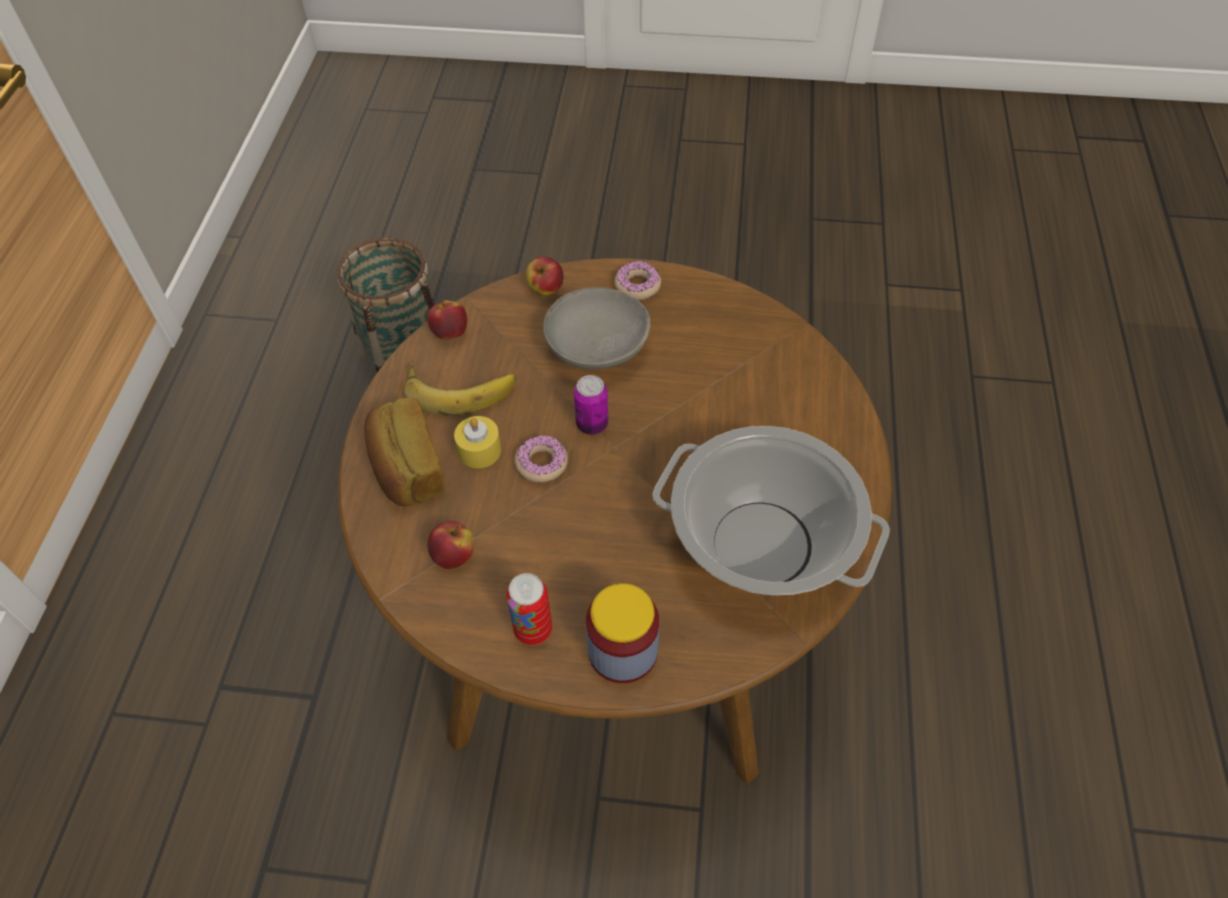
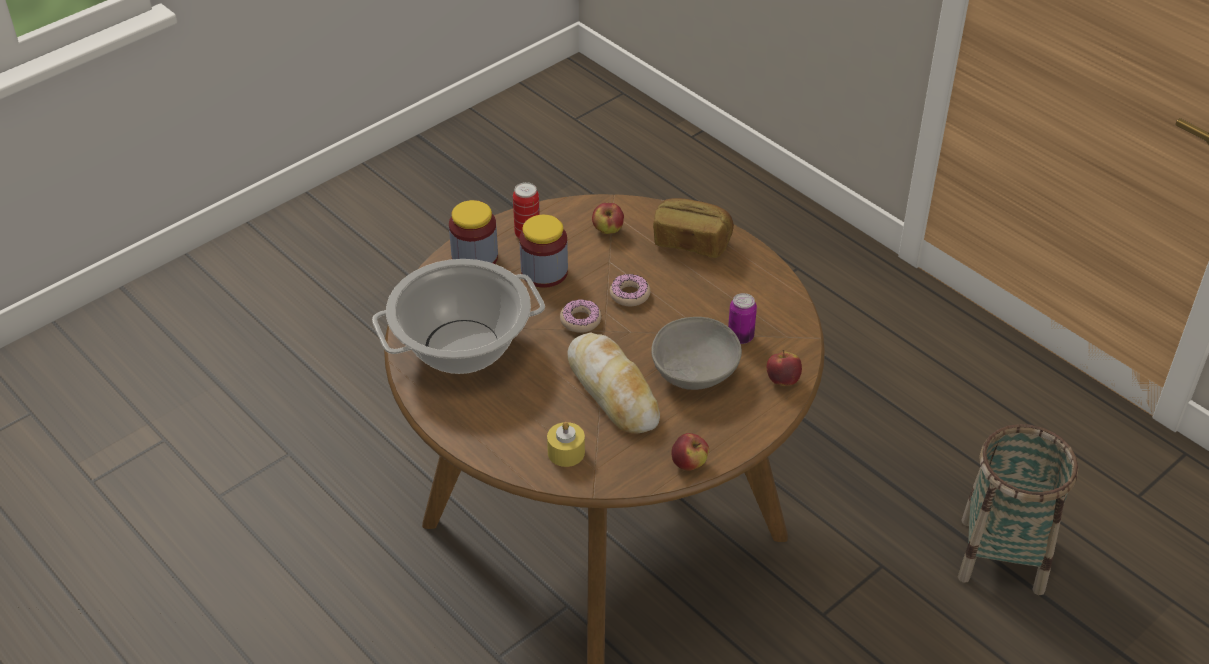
camera: 130 degrees right, 10 degrees down
banana [404,361,516,415] -> none
apple [427,299,467,339] -> apple moved to [671,433,709,471]
yellow candle [454,416,501,468] -> yellow candle moved to [547,422,585,467]
can [574,375,608,435] -> can moved to [728,293,757,344]
donut [615,261,661,300] -> donut moved to [560,299,601,333]
none -> jar [519,215,568,288]
none -> bread [567,333,660,433]

